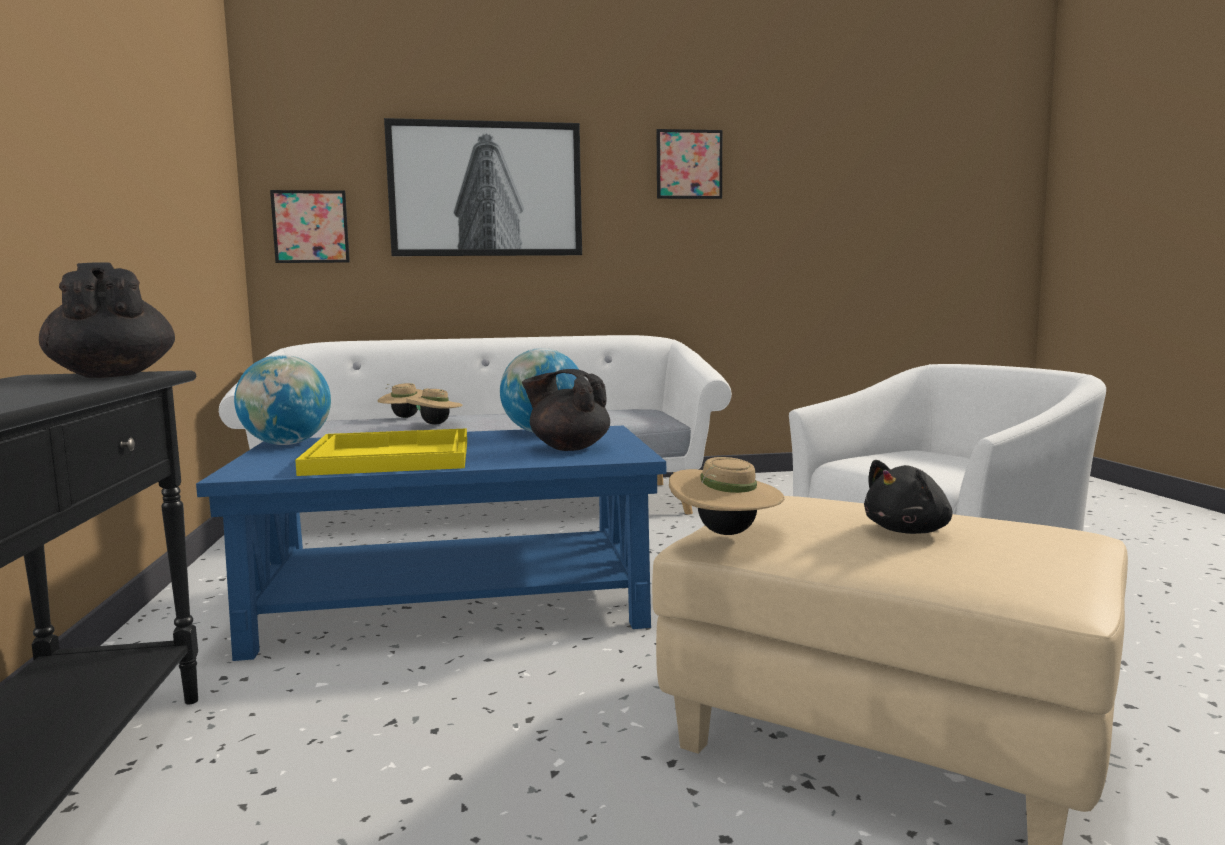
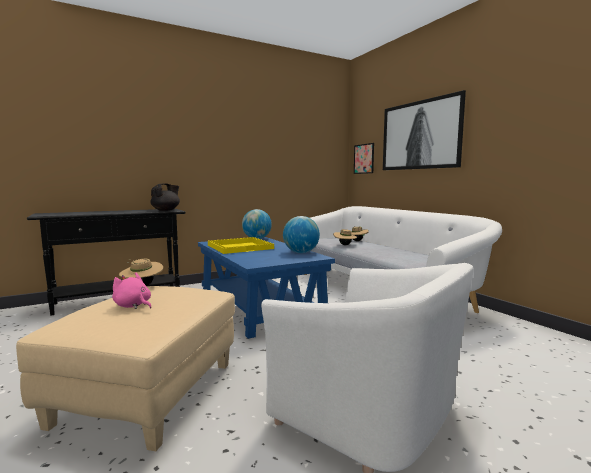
camera: 70 degrees right, 0 degrees up
black teapot [522,369,610,451] -> none
picture [657,129,722,199] -> none
black plush toy [864,460,952,534] -> pink plush toy [112,273,151,309]

